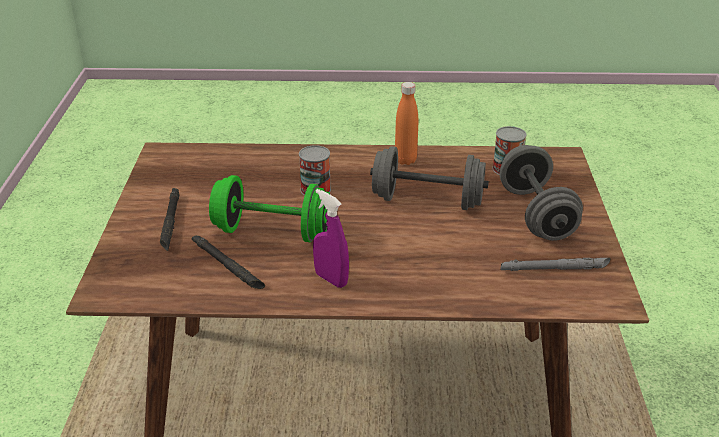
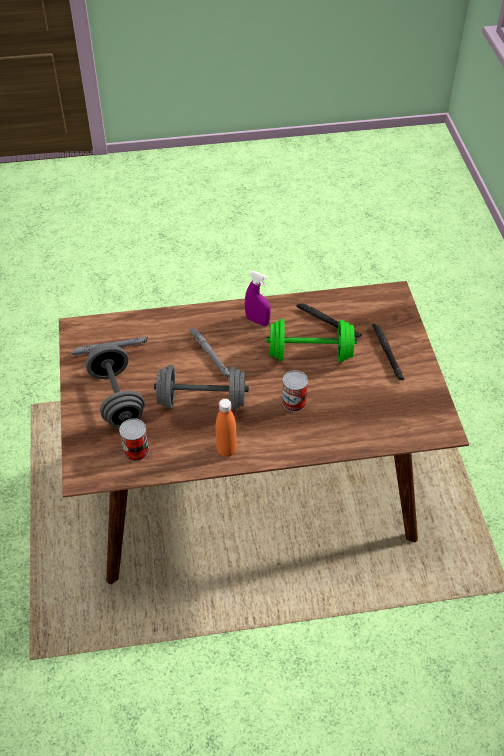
camera: 170 degrees right, 15 degrees up
none -> grey flashlight [189,328,230,378]

